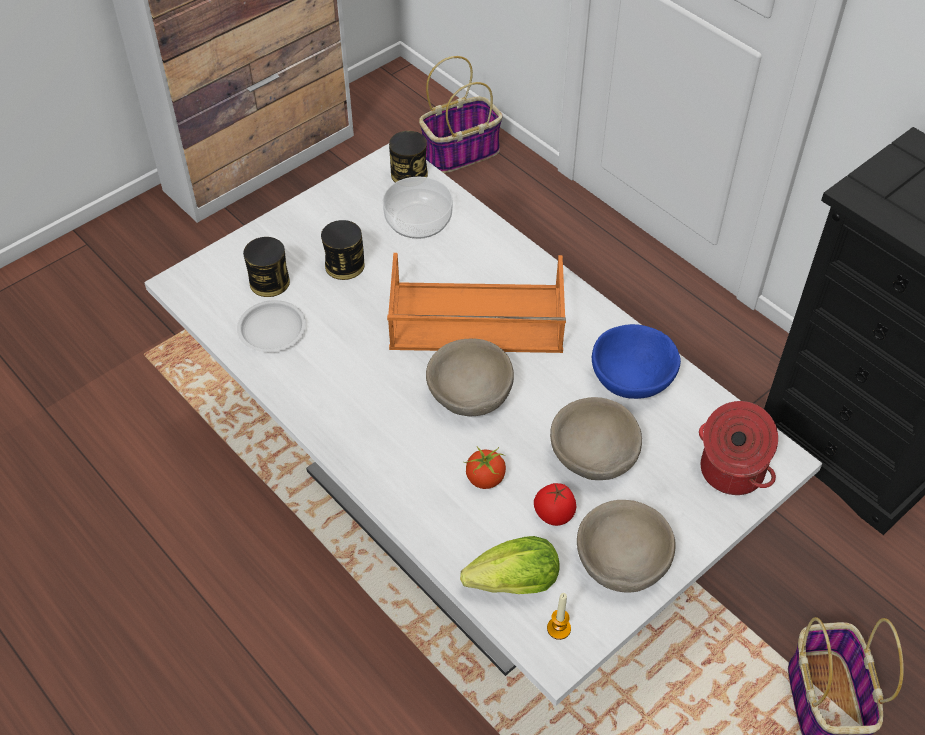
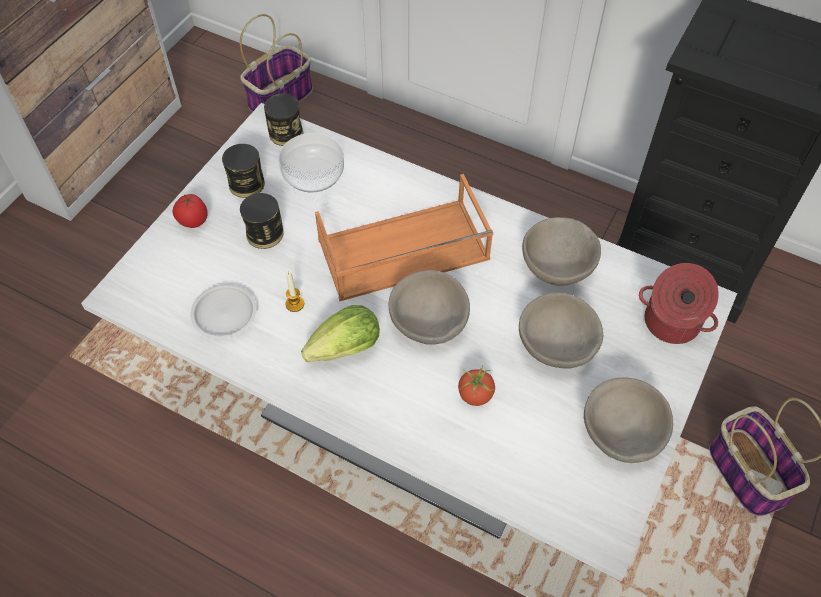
camera: 20 degrees left, 5 degrees up
can [243,237,290,297] -> can moved to [222,144,265,198]
lettuce [460,536,560,594] -> lettuce moved to [301,305,380,362]
tomato [534,483,577,526] -> tomato moved to [173,194,207,228]
candle [547,593,571,640] -> candle moved to [285,271,304,312]
blue bowl [592,324,681,399] -> beige bowl [522,217,601,286]

